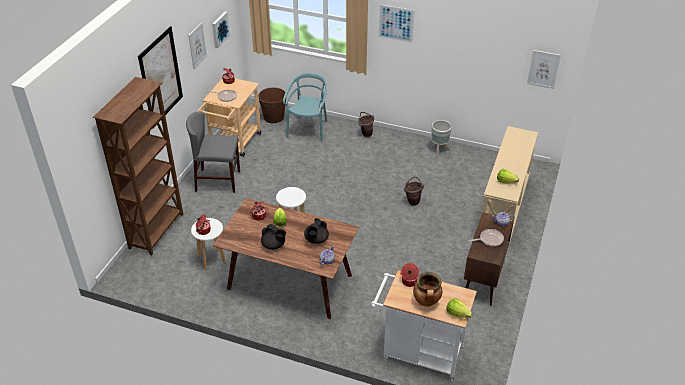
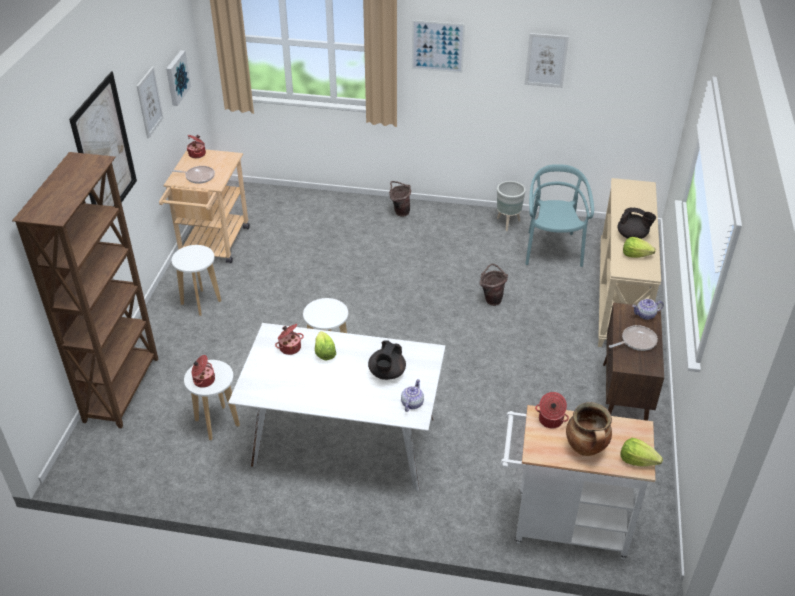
camera: 10 degrees left, 0 degrees up
grey chair [186,111,240,193] -> white stool [172,245,221,316]
brown dining table [212,198,359,319] -> white dining table [228,323,445,491]
brown bucket [258,87,286,123] -> none
black teapot [261,224,286,250] -> black teapot moved to [618,207,656,239]
turquoise chair [283,73,327,142] -> turquoise chair moved to [525,164,594,267]
picture [527,50,561,89] -> picture moved to [525,33,569,88]

